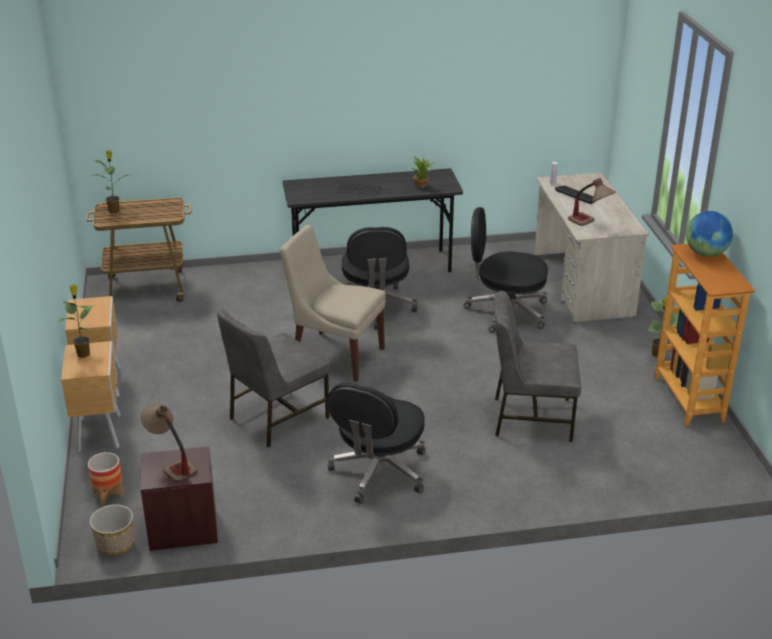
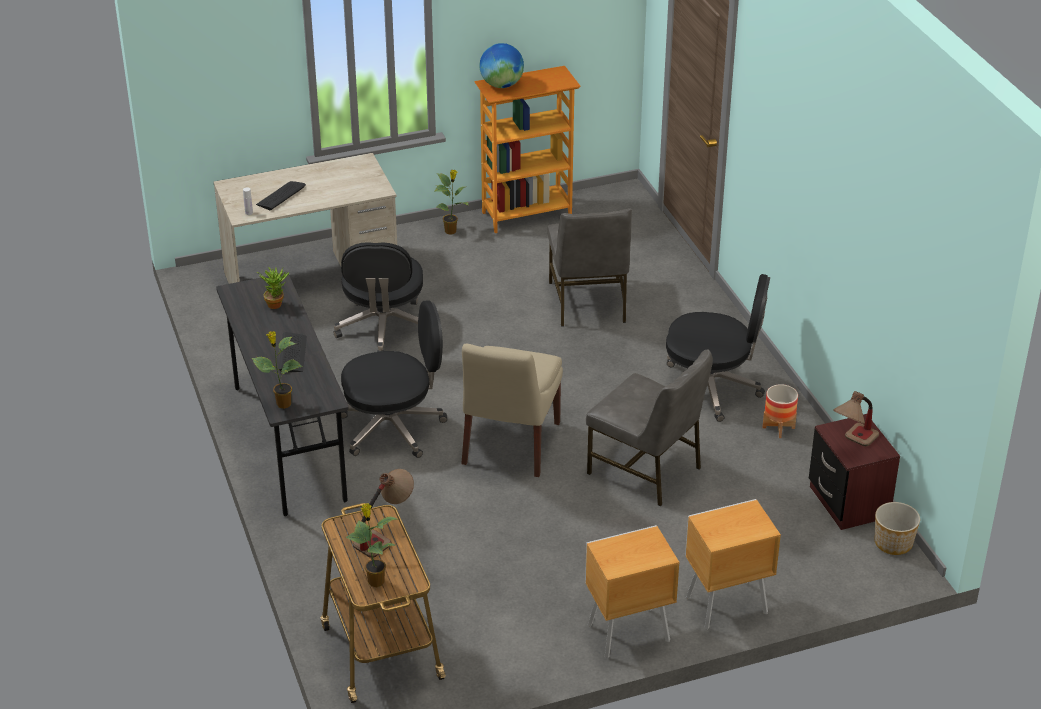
camera: 100 degrees left, 5 degrees up
potted plant [59,285,95,358] -> potted plant moved to [252,331,303,409]
planter [88,452,124,506] -> planter moved to [762,384,798,438]
table lamp [568,178,616,226] -> table lamp moved to [353,469,414,558]

